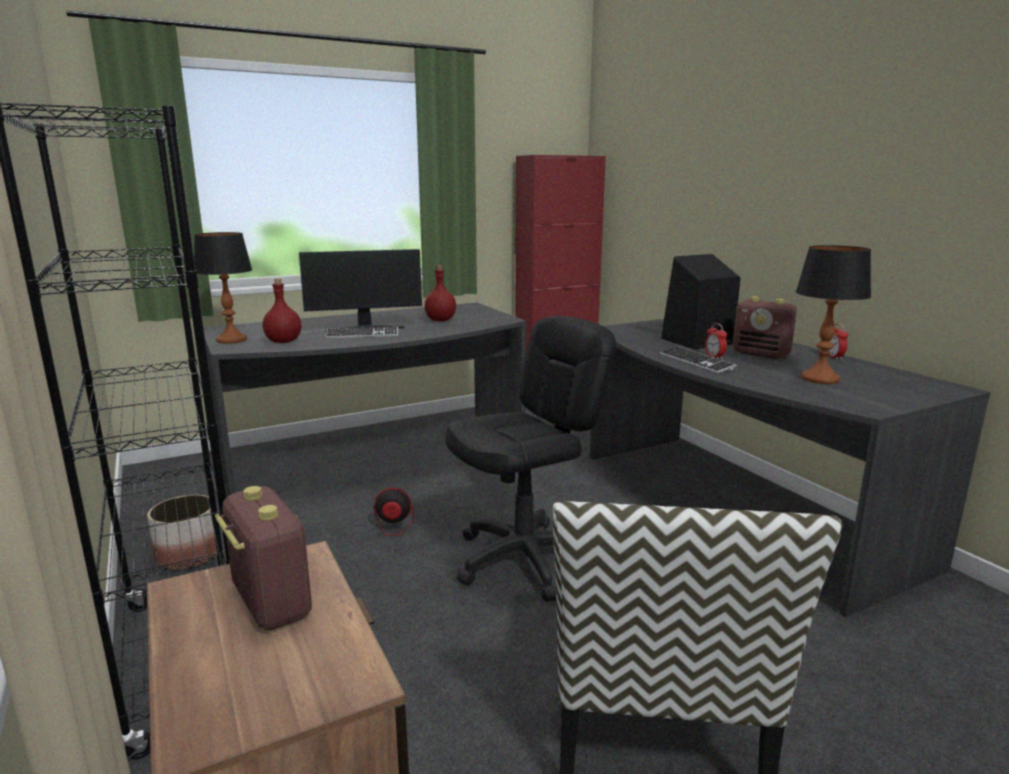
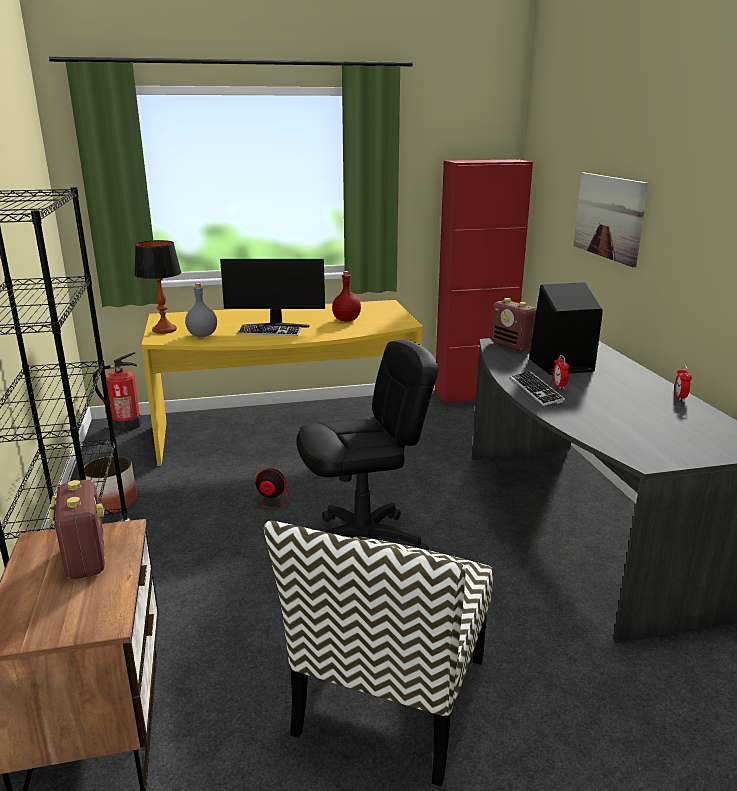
camera: 15 degrees right, 5 degrees up
grey desk [203,302,526,495] -> yellow desk [141,300,423,466]
red bottle [263,278,301,343] -> grey bottle [185,283,217,337]
radio [733,296,797,359] -> radio moved to [491,298,536,351]
table lamp [796,245,871,384] -> none
none -> fire extinguisher [93,352,142,431]
none -> picture [573,172,648,267]

